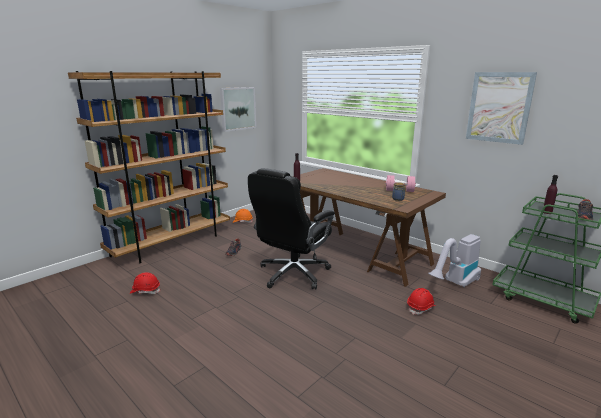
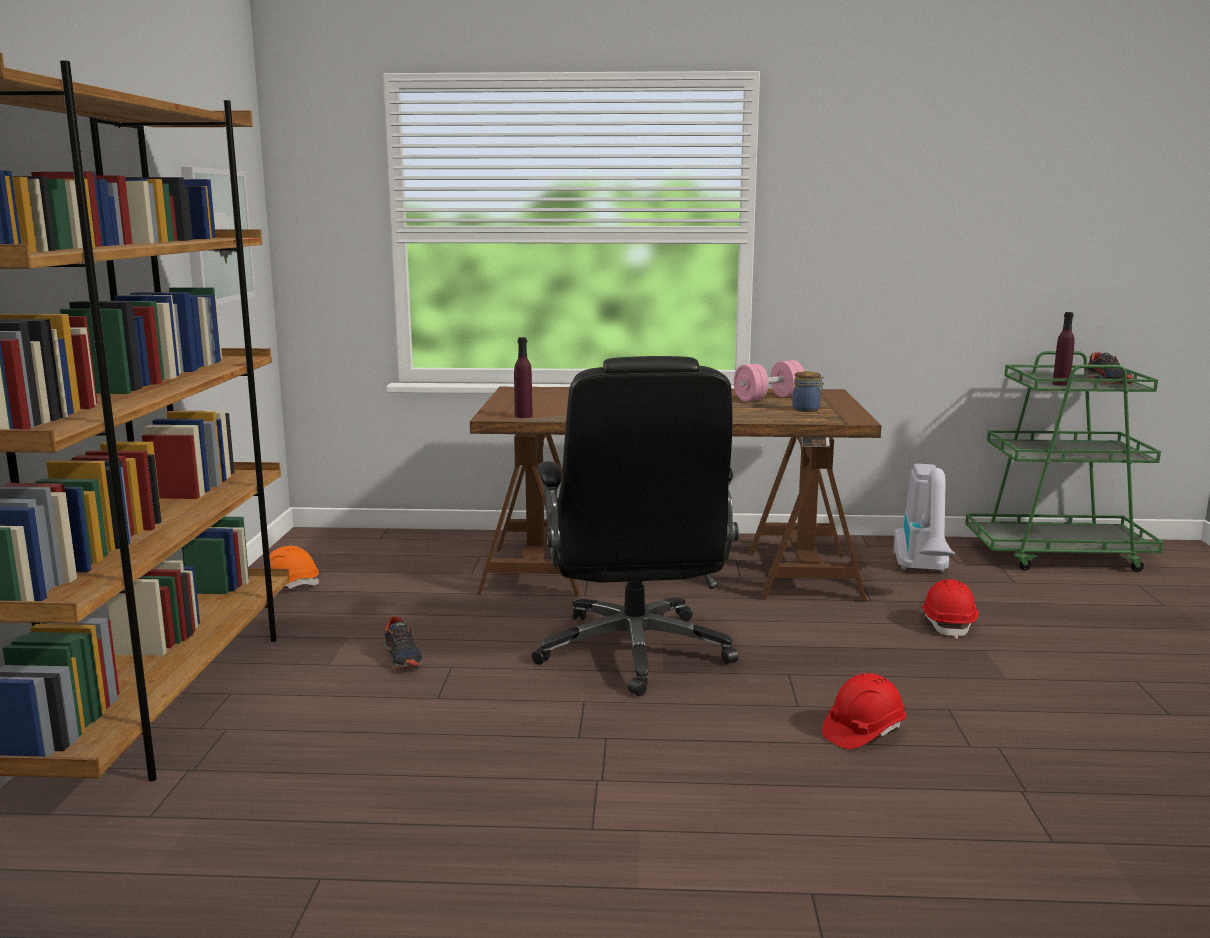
camera: 40 degrees left, 5 degrees down
red hard hat [130,272,160,294] -> red hard hat moved to [822,673,906,749]
picture [466,72,537,145] -> none

